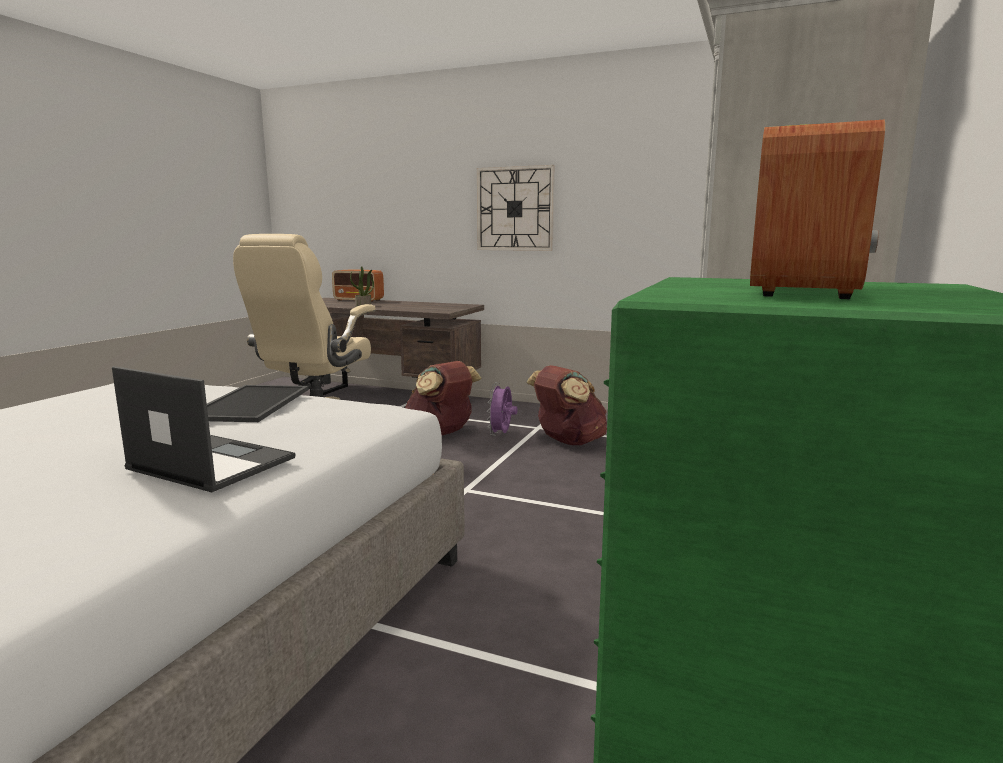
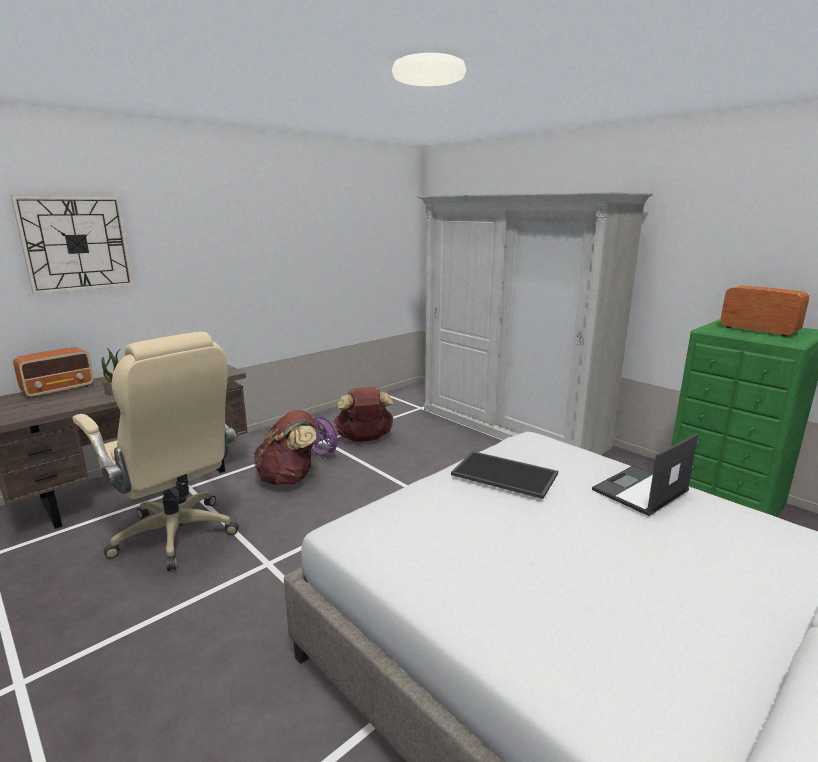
camera: 65 degrees left, 5 degrees up
wall clock [477,165,555,251] -> wall clock moved to [11,195,134,295]

